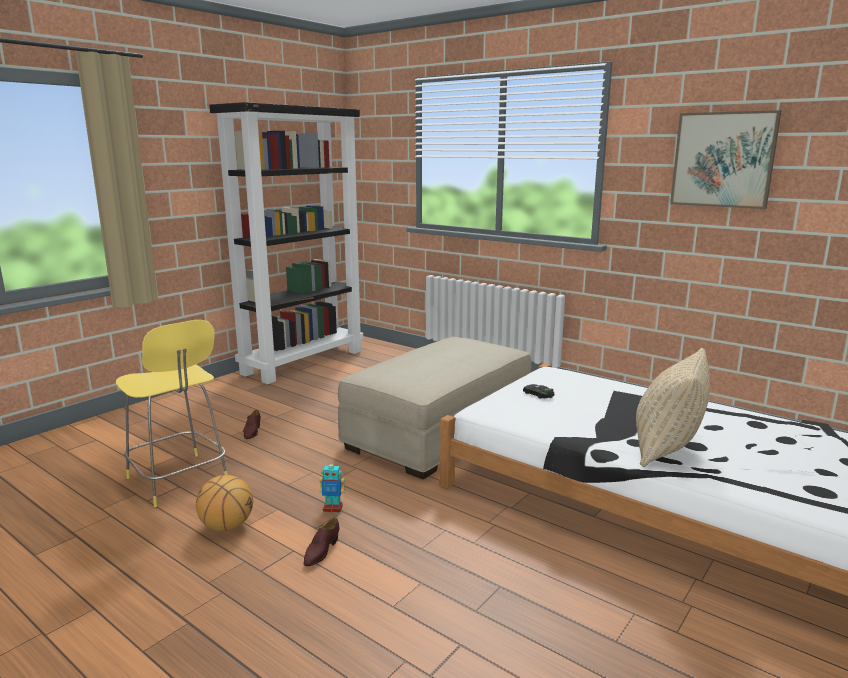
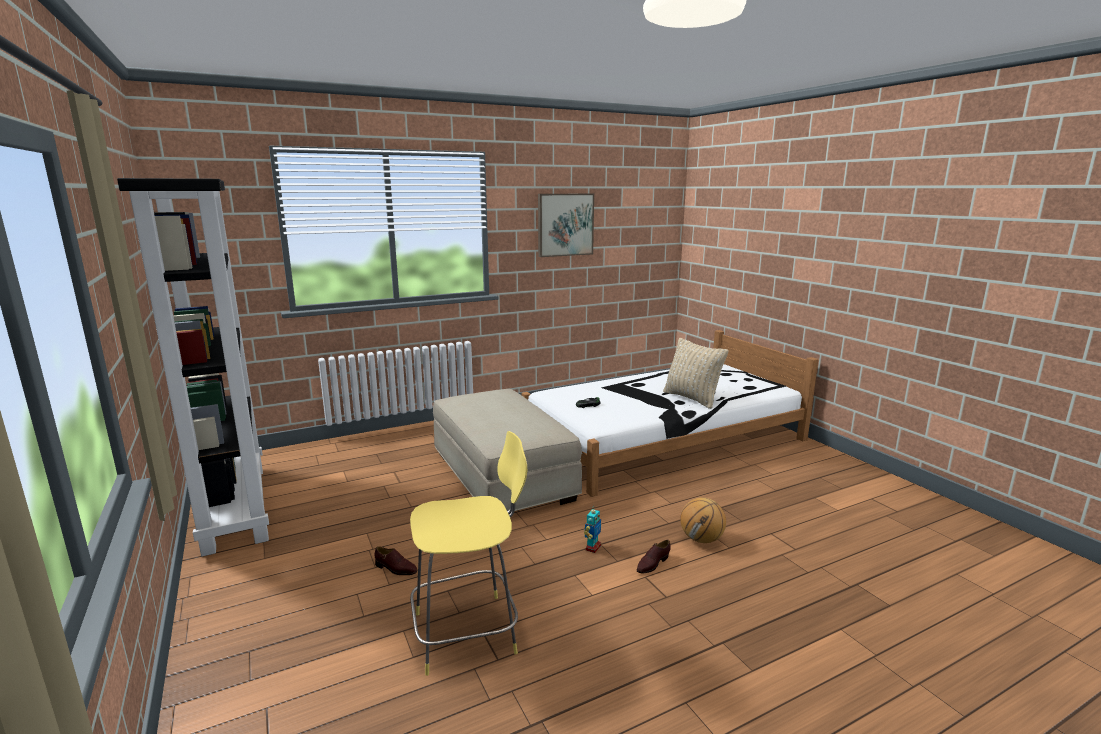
camera: 65 degrees left, 0 degrees up
basketball [196,475,253,531] -> basketball moved to [680,497,726,543]
brown shoe [303,518,339,566] -> brown shoe turned 90 degrees clockwise [637,540,671,573]

